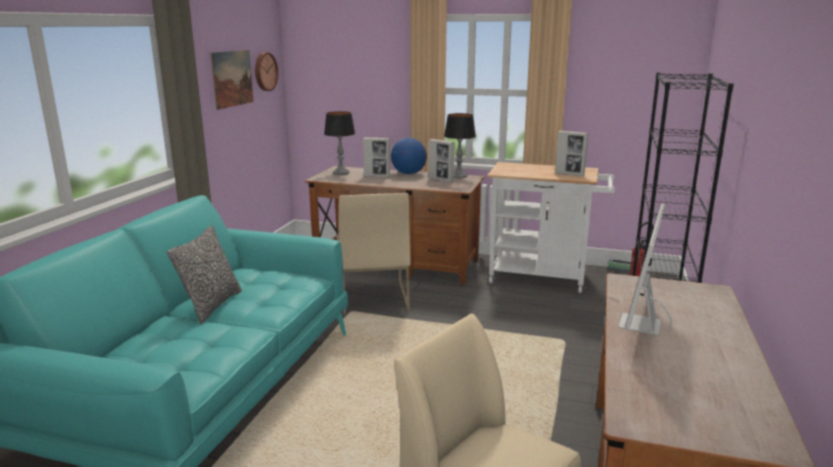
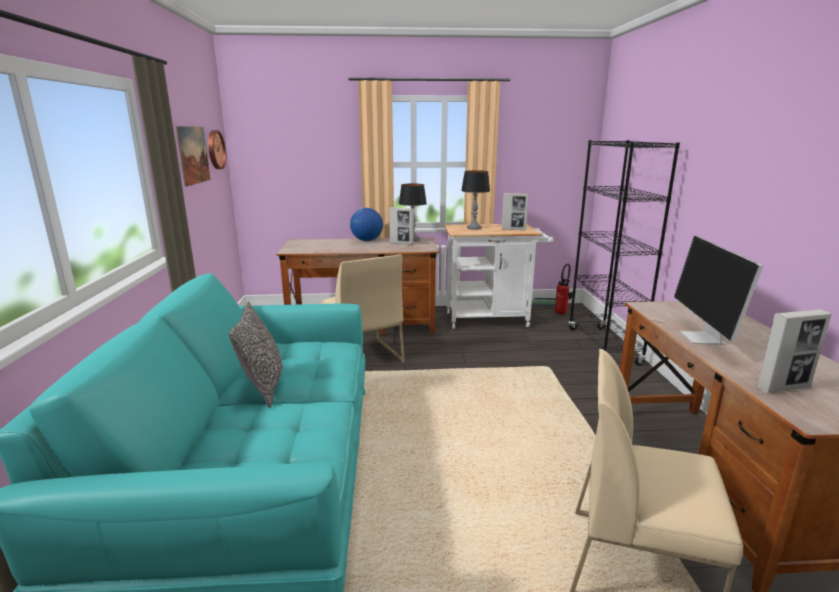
camera: 20 degrees left, 0 degrees up
table lamp [324,111,355,175] -> table lamp moved to [461,170,490,229]
picture frame [363,137,390,178] -> picture frame moved to [757,310,831,393]

